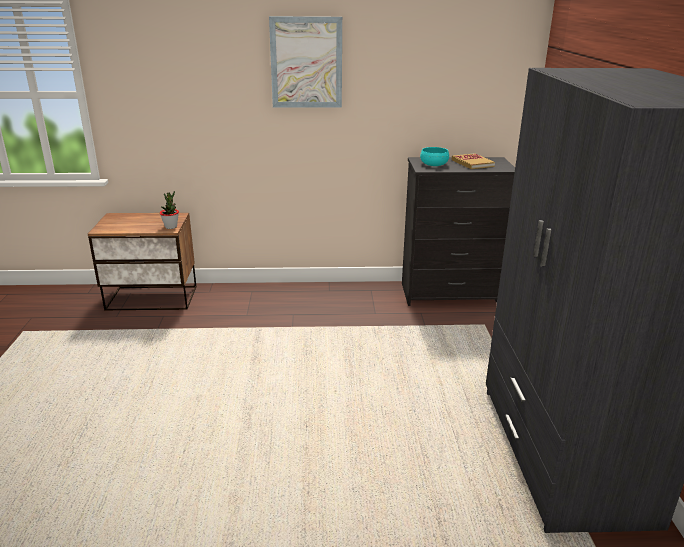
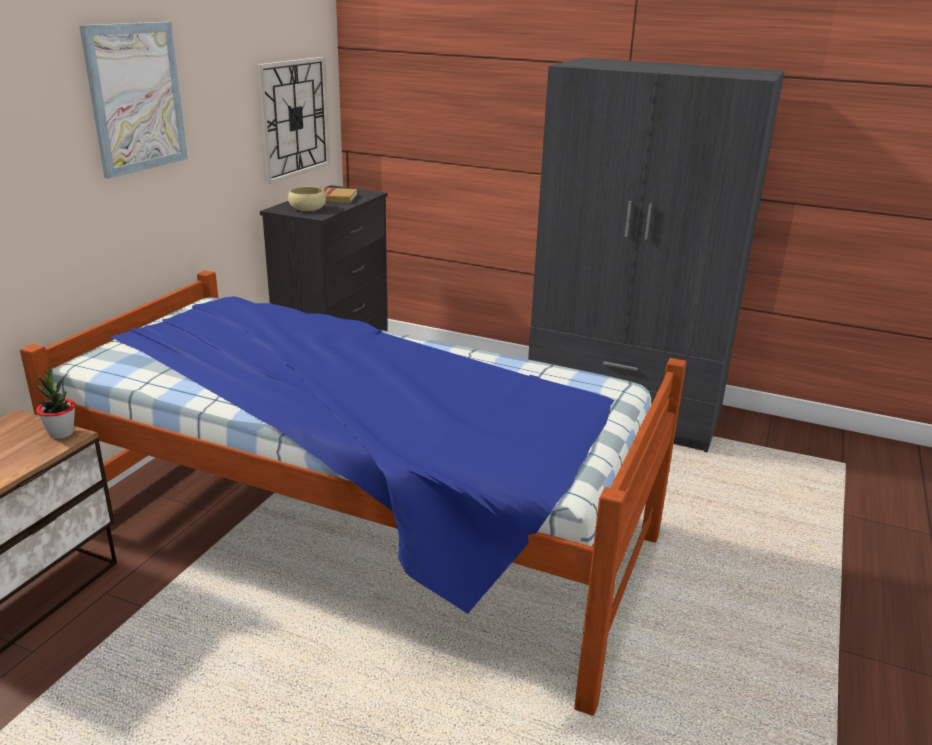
camera: 65 degrees left, 0 degrees up
turquoise bowl [420,147,449,166] -> beige bowl [288,187,326,211]
none -> bed [20,270,687,716]
none -> wall clock [256,57,330,184]

